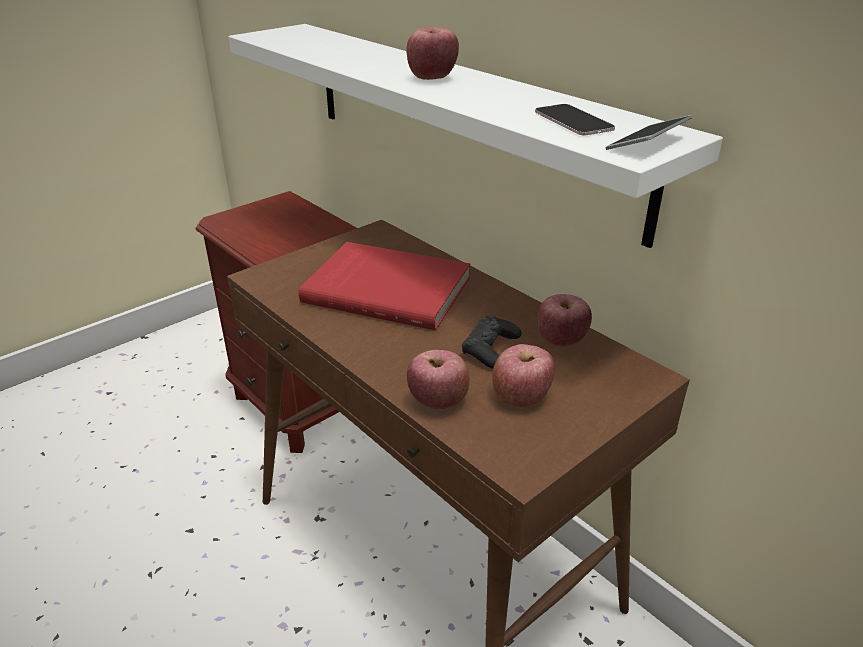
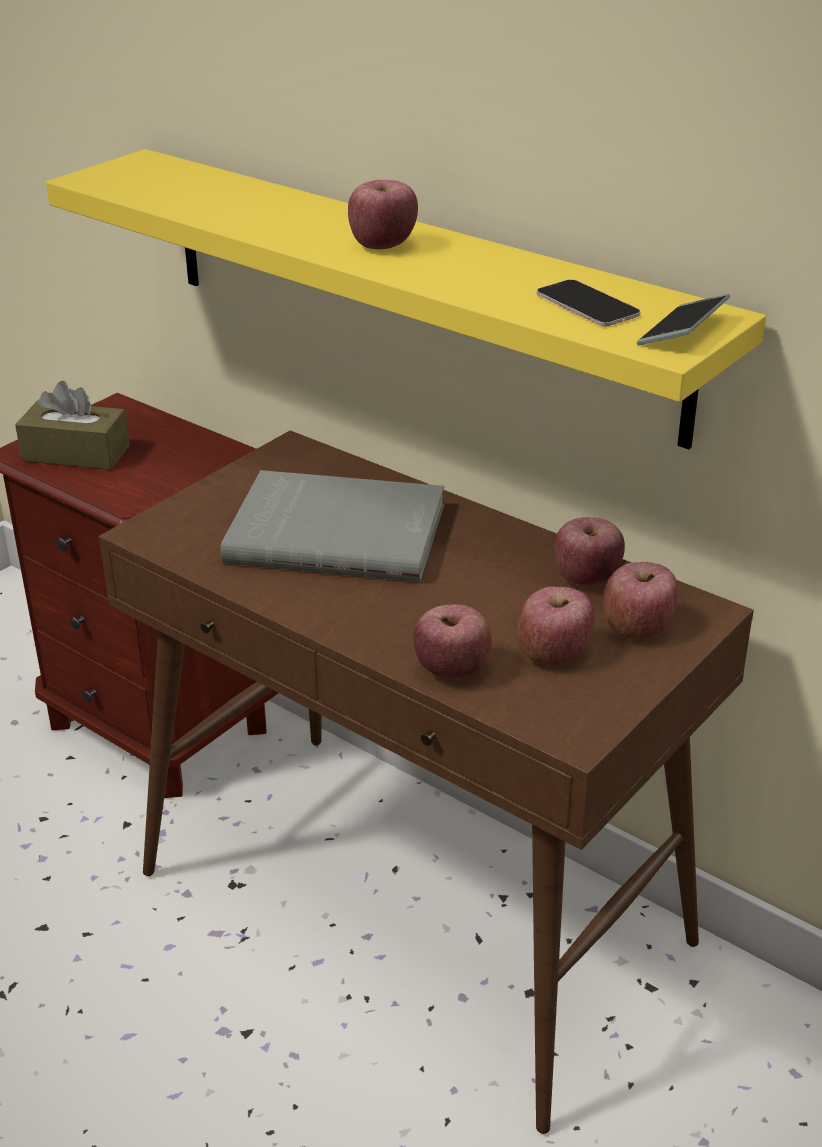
camera: 10 degrees left, 0 degrees up
white shelf [229,24,723,248] -> yellow shelf [46,149,766,449]
red book [299,242,470,330] -> grey book [221,470,444,582]
black game controller [462,316,522,369] -> none
none -> brown tissue box [15,381,130,470]
none -> apple [603,562,678,639]

